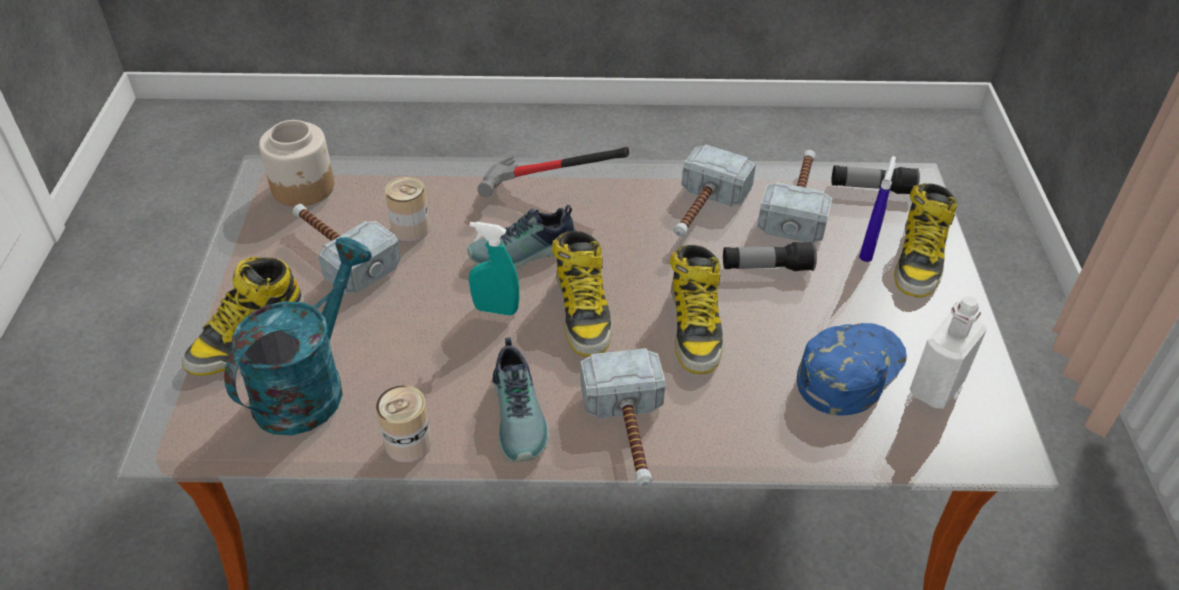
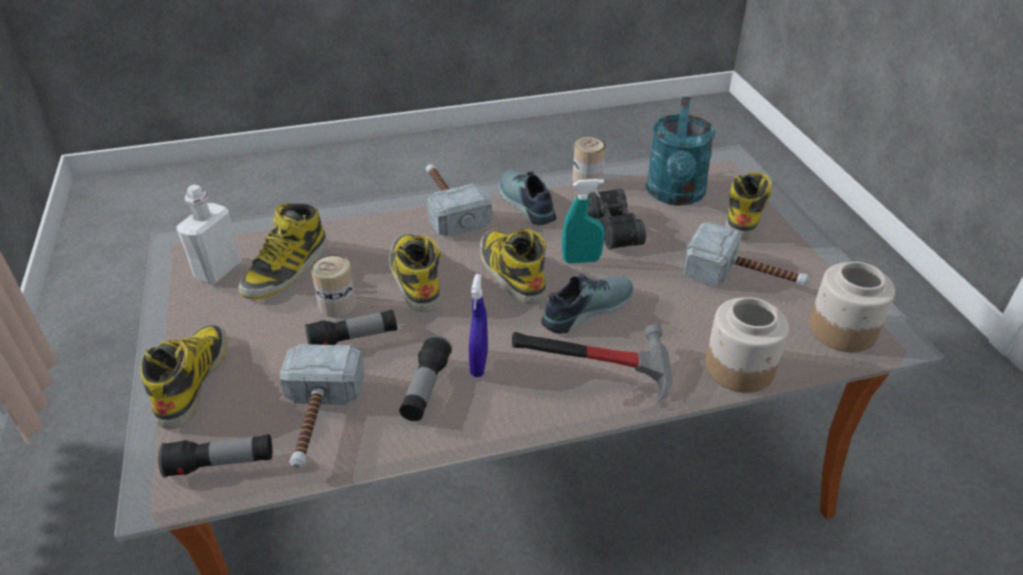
camera: 165 degrees right, 5 degrees down
can [385,177,430,242] -> can moved to [311,255,356,317]
hammer [673,145,756,237] -> flashlight [399,335,452,421]
blue cap [797,323,907,416] -> boot [238,203,328,299]
blue spray bottle [859,156,896,262] -> blue spray bottle moved to [469,274,488,377]
none -> black binoculars [587,188,646,249]
none -> jar [705,297,789,393]

